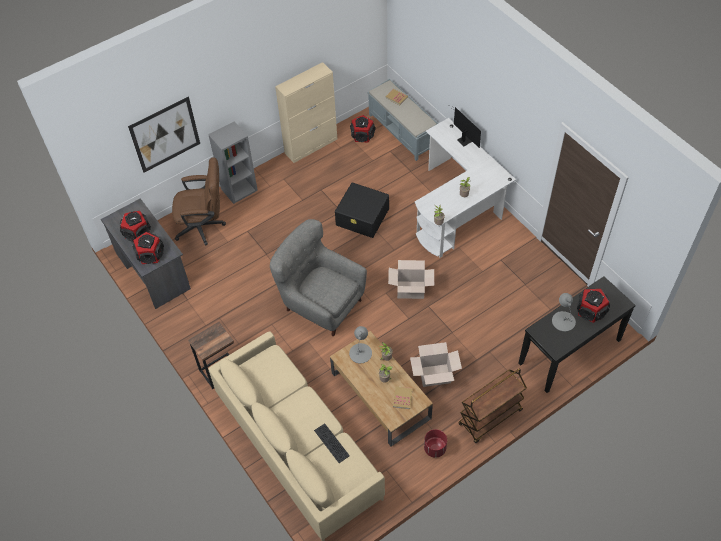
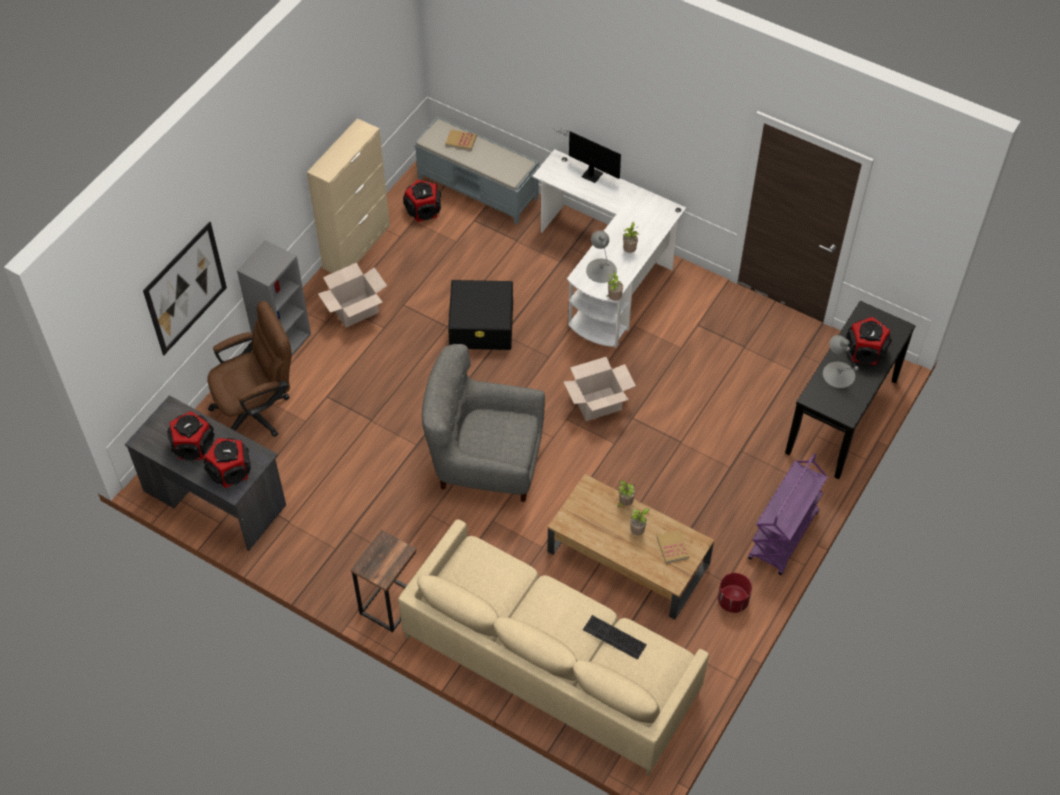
camera: 25 degrees left, 0 degrees up
grey table lamp [349,326,372,363] -> grey table lamp moved to [586,230,617,283]
cardboard box [410,342,462,387] -> cardboard box moved to [318,263,387,327]
brown cart [458,368,527,443] -> purple cart [748,453,828,575]

